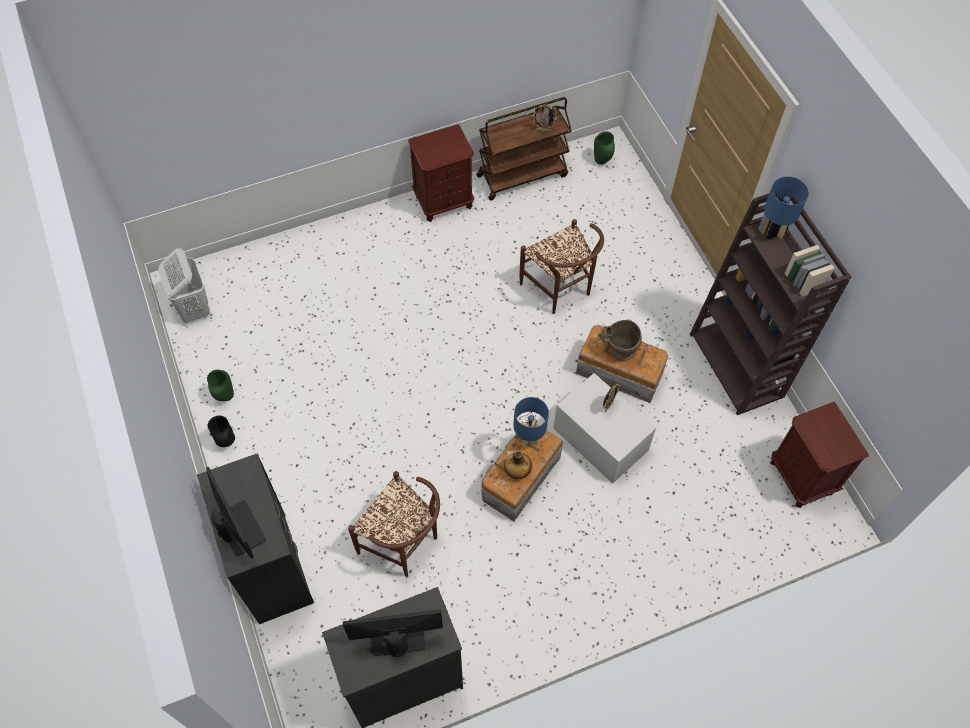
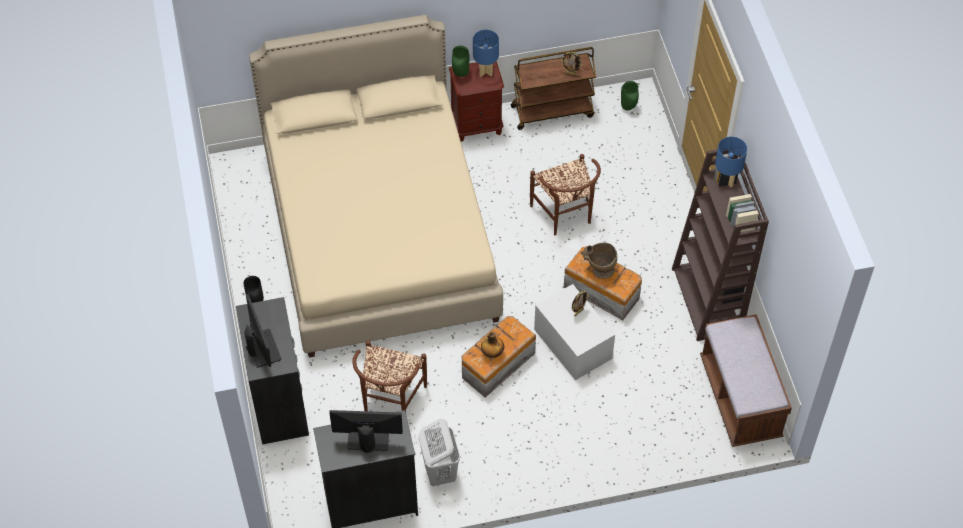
camera: 10 degrees right, 5 degrees down
white laundry basket [159,248,210,323] -> white laundry basket moved to [419,418,460,486]
green vase [207,370,234,401] -> green vase moved to [452,46,469,77]
brown chair [348,471,440,577] -> brown chair turned 60 degrees clockwise [352,340,427,412]
blue table lamp [513,397,549,448] -> blue table lamp moved to [473,30,499,77]
brown nightstand [770,402,869,508] -> brown bench [700,314,792,447]
none -> beige bed [249,15,503,358]

